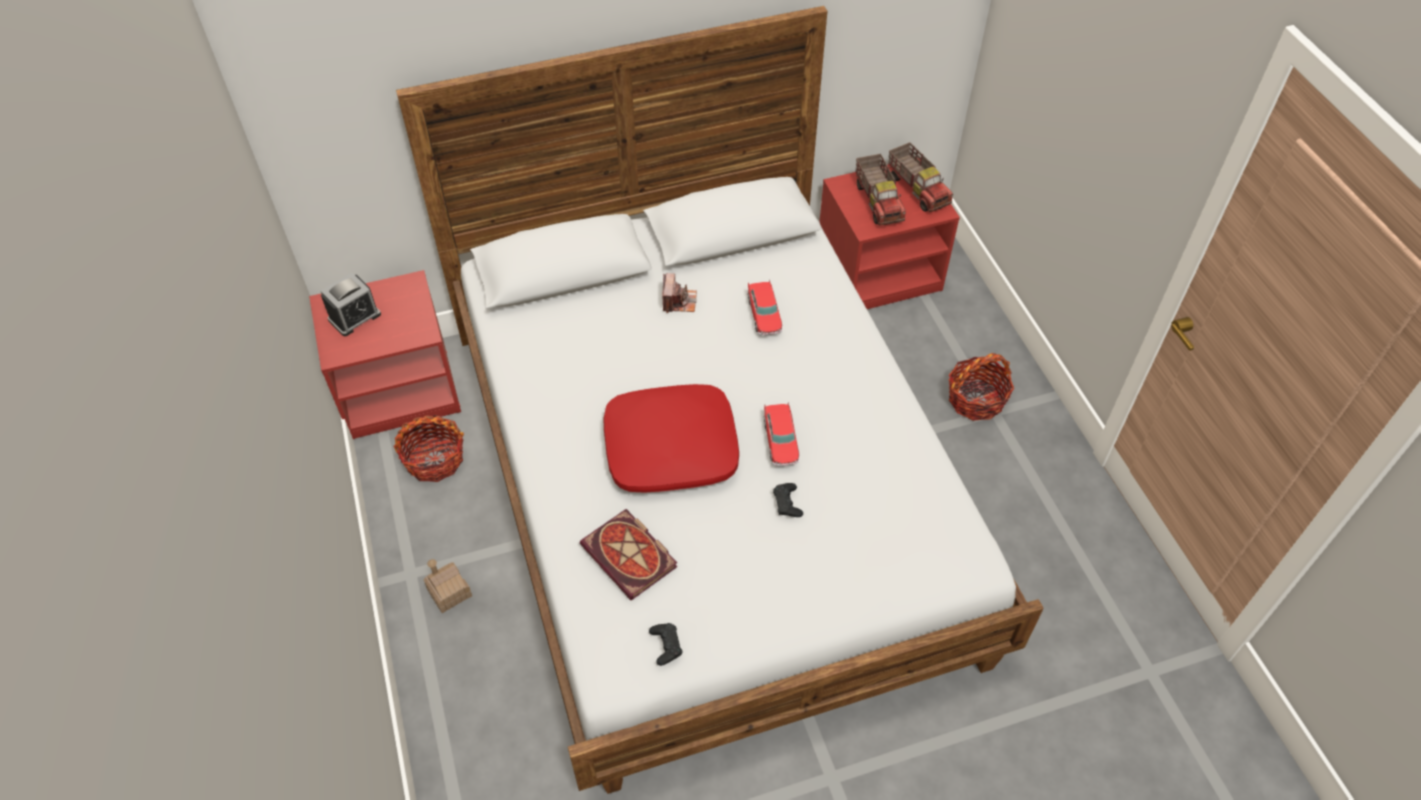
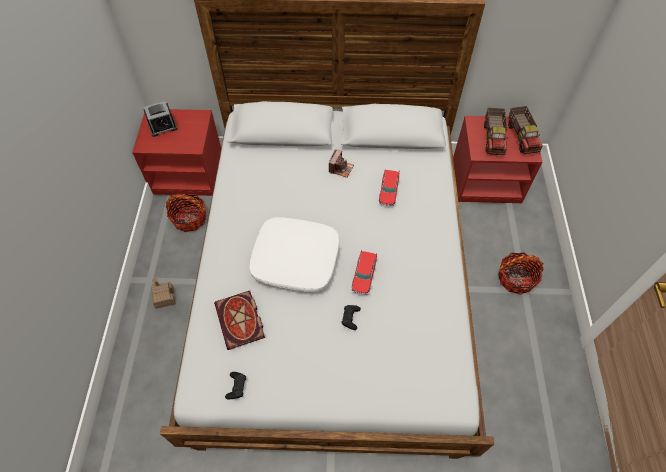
camera: 20 degrees right, 5 degrees up
red pillow [603,384,739,493] -> white pillow [249,217,340,292]

